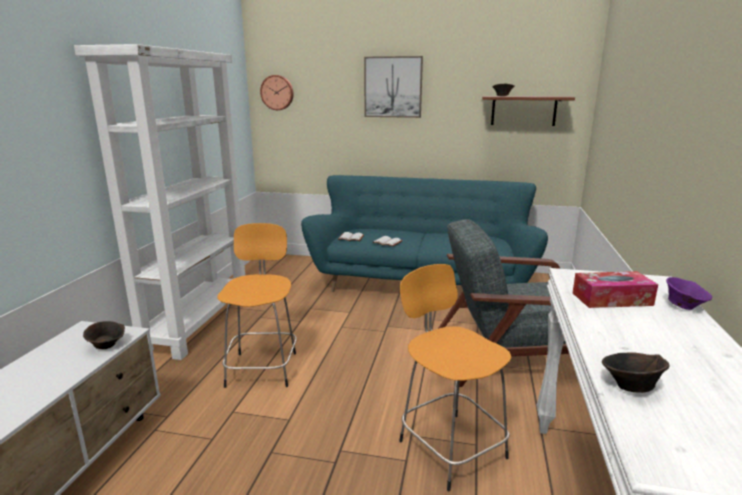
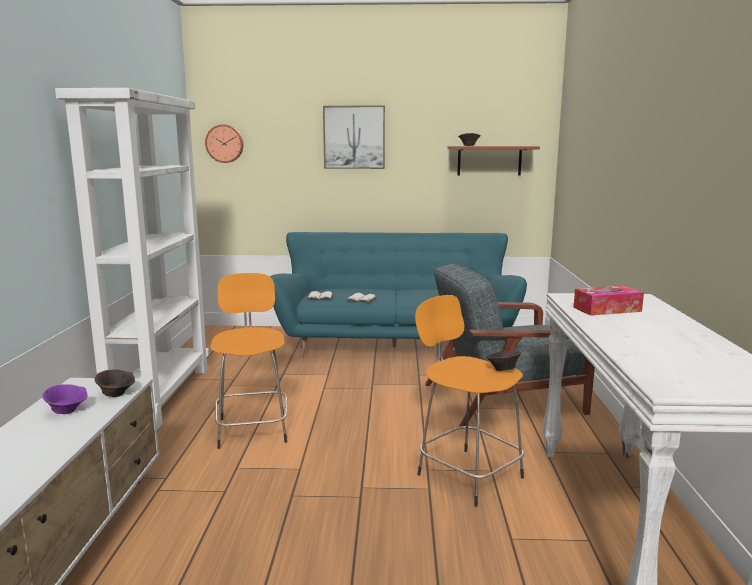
camera: 10 degrees left, 5 degrees down
brown bowl [602,353,669,393] -> brown bowl moved to [486,350,521,371]
purple bowl [666,277,712,310] -> purple bowl moved to [42,384,87,414]

